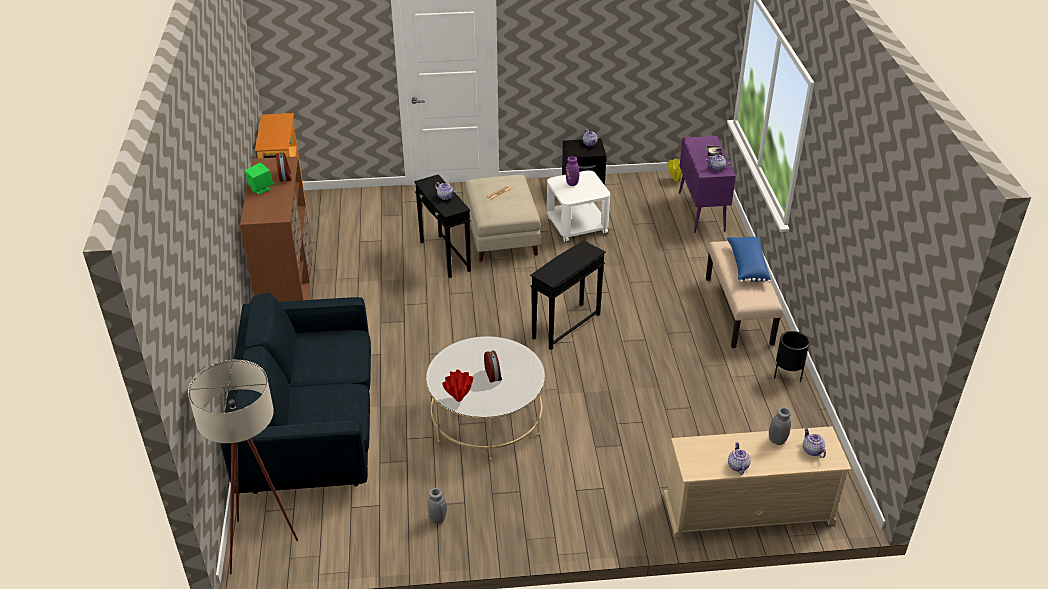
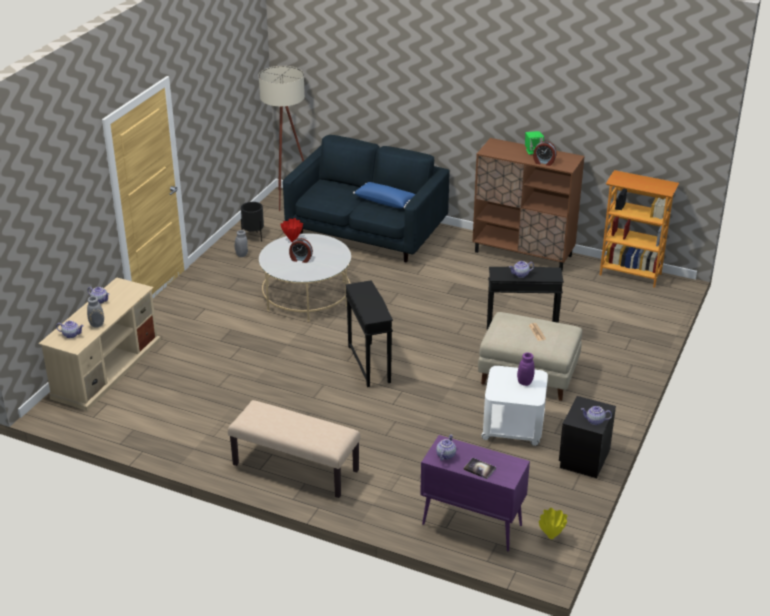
camera: 120 degrees right, 5 degrees down
blue pillow [727,237,771,283] -> blue pillow moved to [353,182,415,208]
black planter [774,331,810,382] -> black planter moved to [241,202,264,242]

